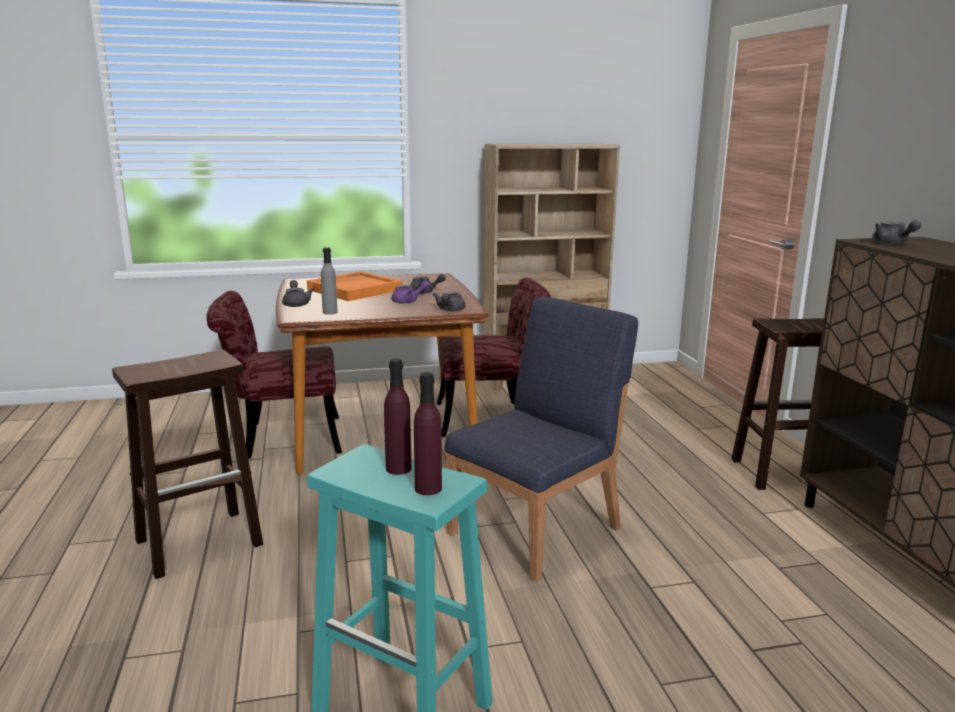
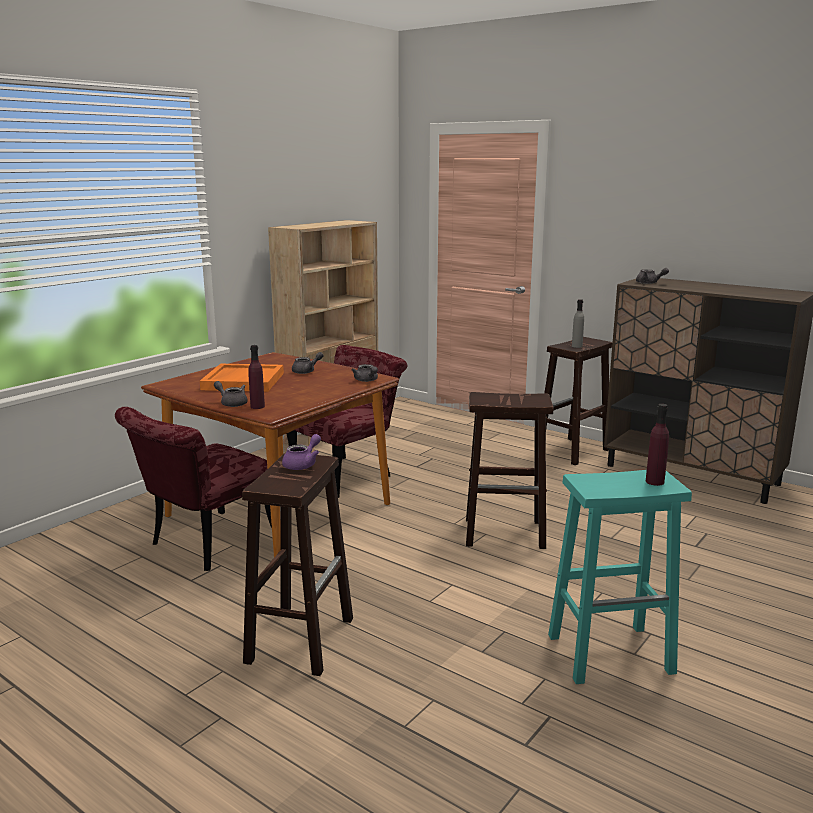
camera: 40 degrees left, 0 degrees up
grey bottle [321,247,338,315] -> grey bottle moved to [572,299,584,348]
purple bottle [384,358,412,475] -> purple bottle moved to [248,345,265,409]
purple teapot [392,281,430,304] -> purple teapot moved to [282,434,321,470]
blue chair [444,297,638,582] -> brown stool [466,392,553,549]

